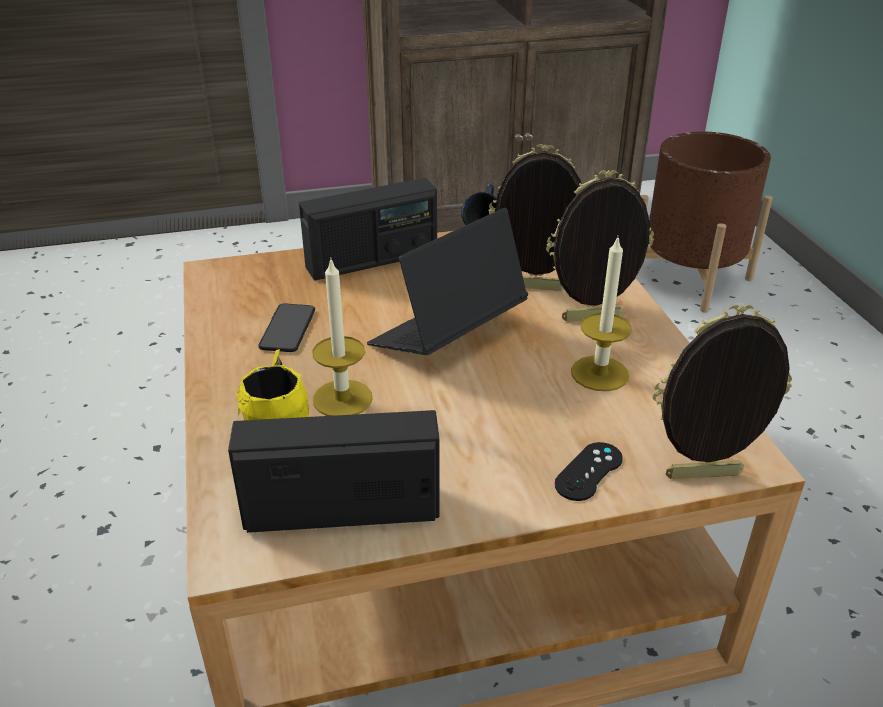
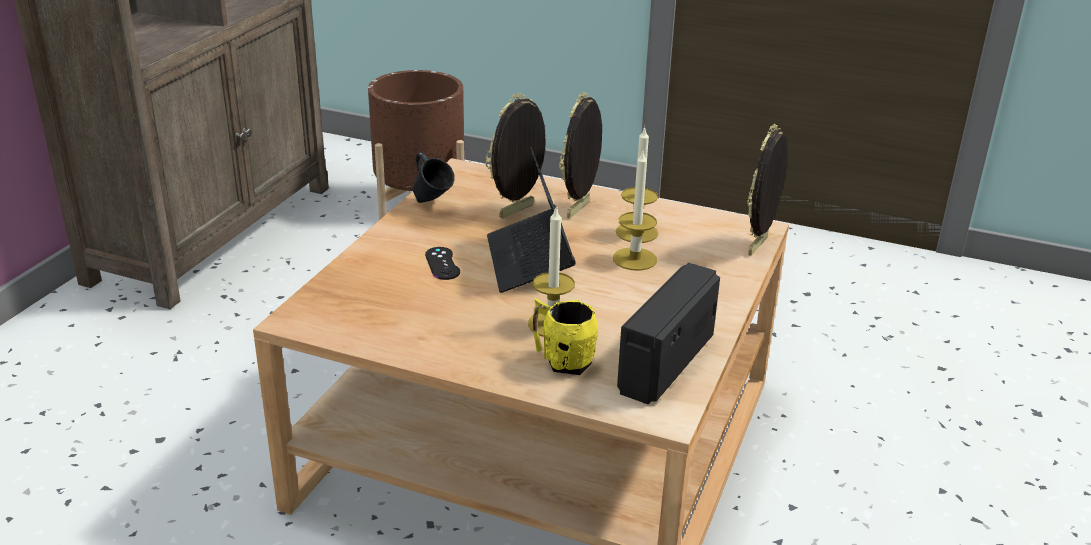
camera: 55 degrees left, 5 degrees down
phone [258,303,315,352] -> none
radio [299,178,437,281] -> none
black game controller [554,442,623,501] -> black game controller moved to [425,247,460,280]
none -> candle [613,151,657,271]

